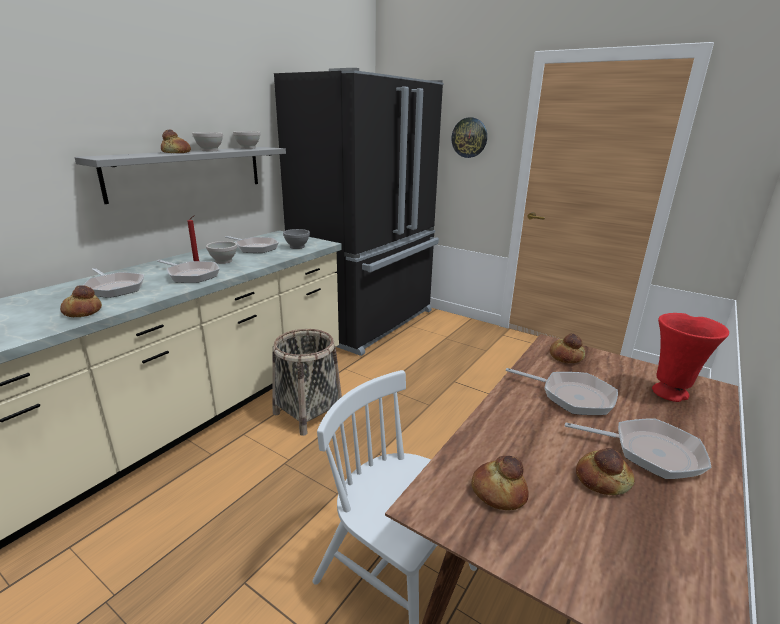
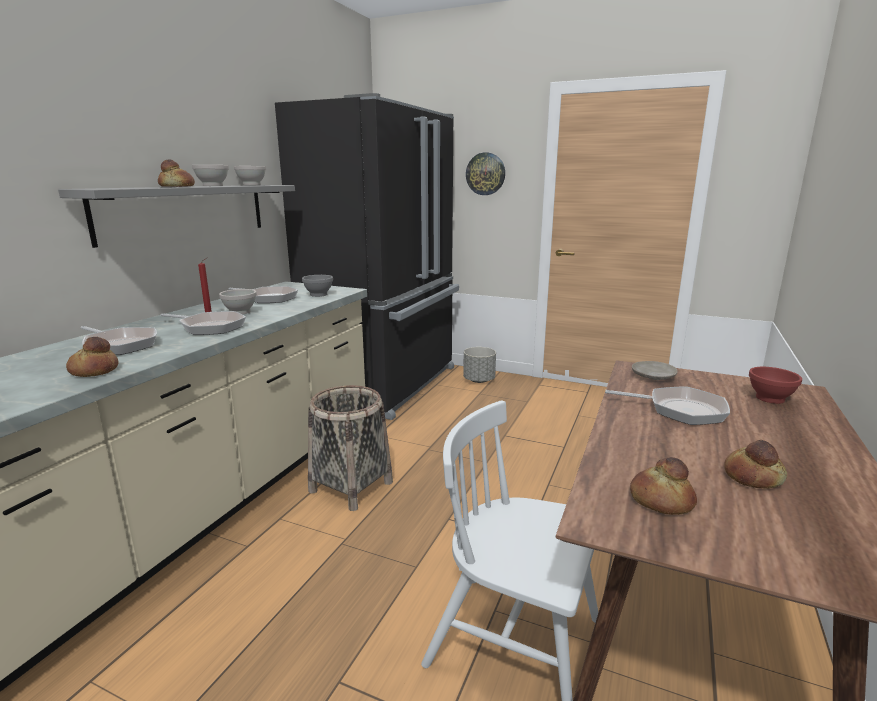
camera: 10 degrees left, 5 degrees down
bread [550,333,585,363] -> beige plate [632,361,678,380]
frying pan [565,419,711,479] -> none
red vase [652,313,729,402] -> red bowl [749,367,802,404]
none -> grey planter [463,347,496,383]

